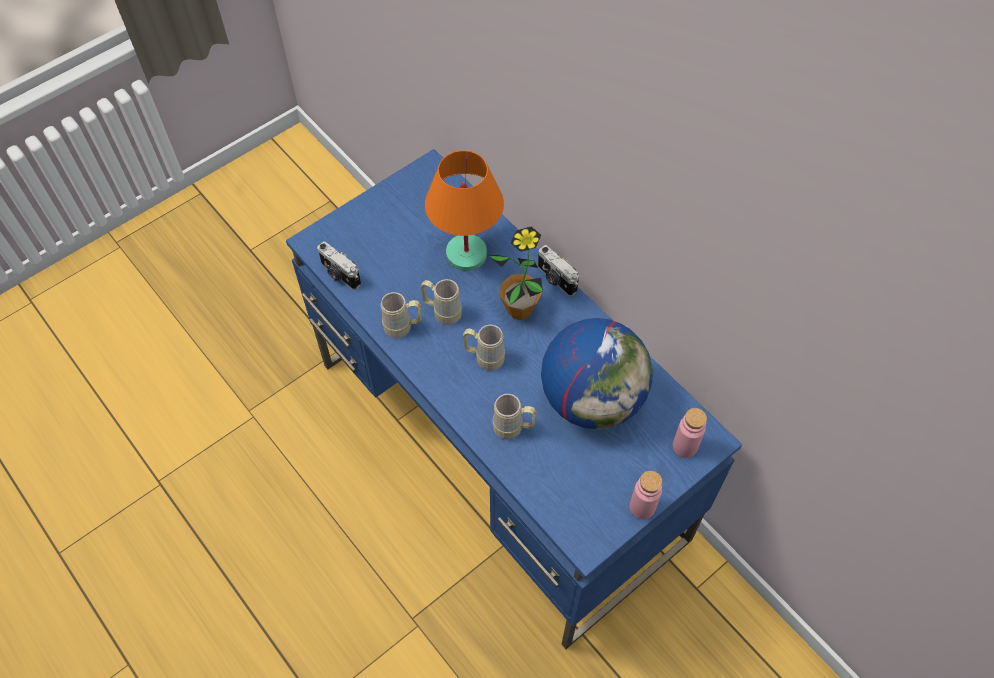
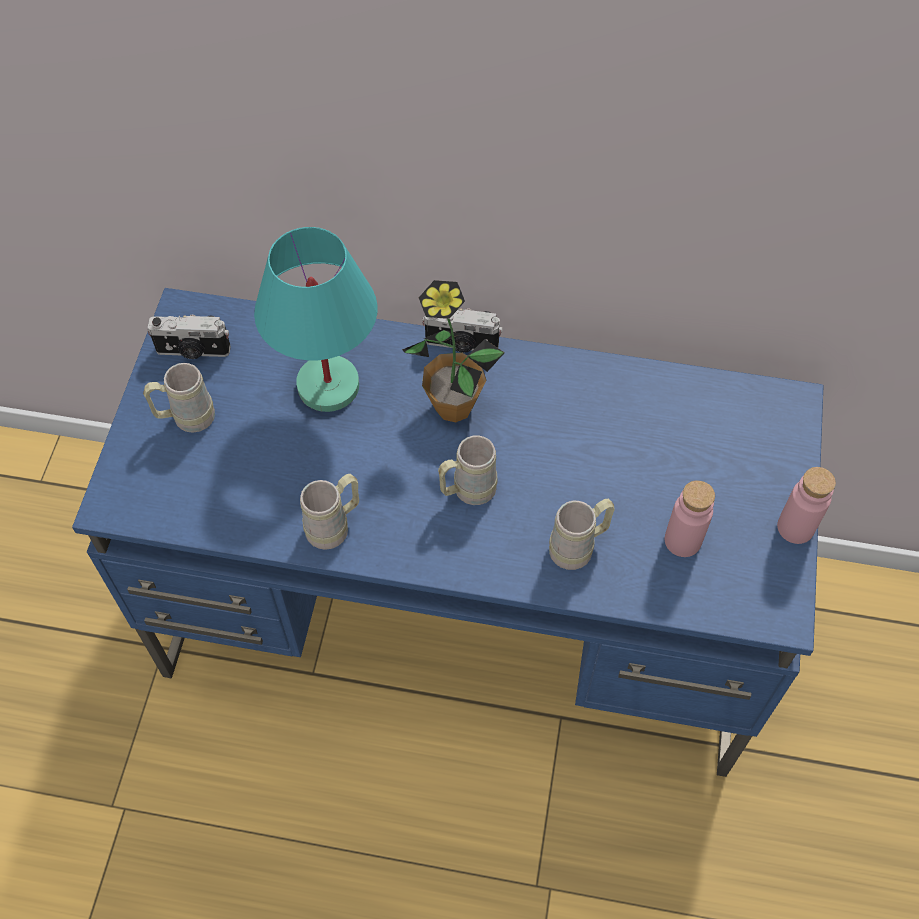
camera: 40 degrees left, 0 degrees up
camera [317,241,361,290] -> camera moved to [147,315,231,359]
beige mug [421,279,462,325] -> beige mug moved to [143,363,215,432]
orange table lamp [425,150,504,271] -> turquoise table lamp [254,227,378,412]
globe [541,318,653,429] -> none
pink bottle [673,408,707,458] -> pink bottle moved to [665,480,715,557]

